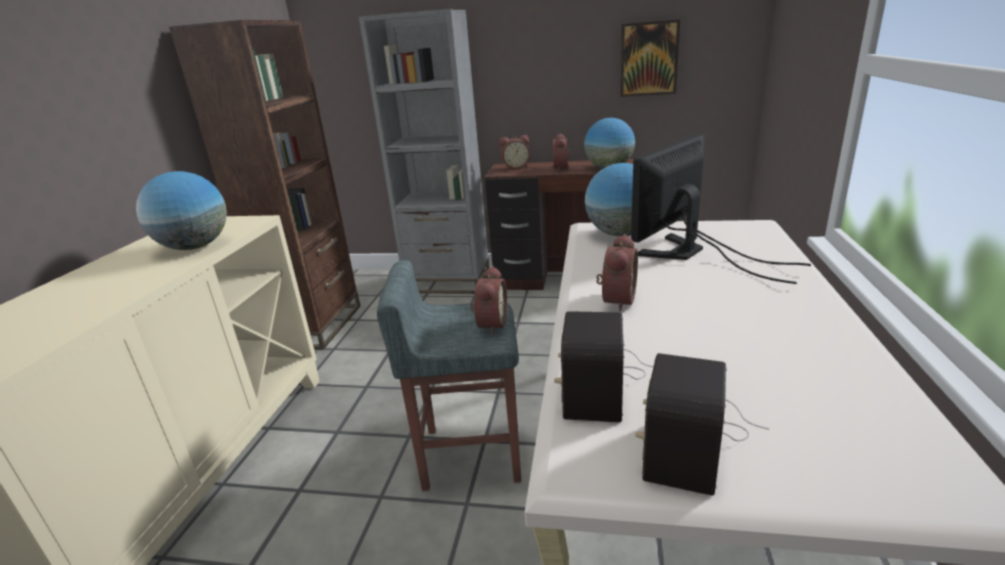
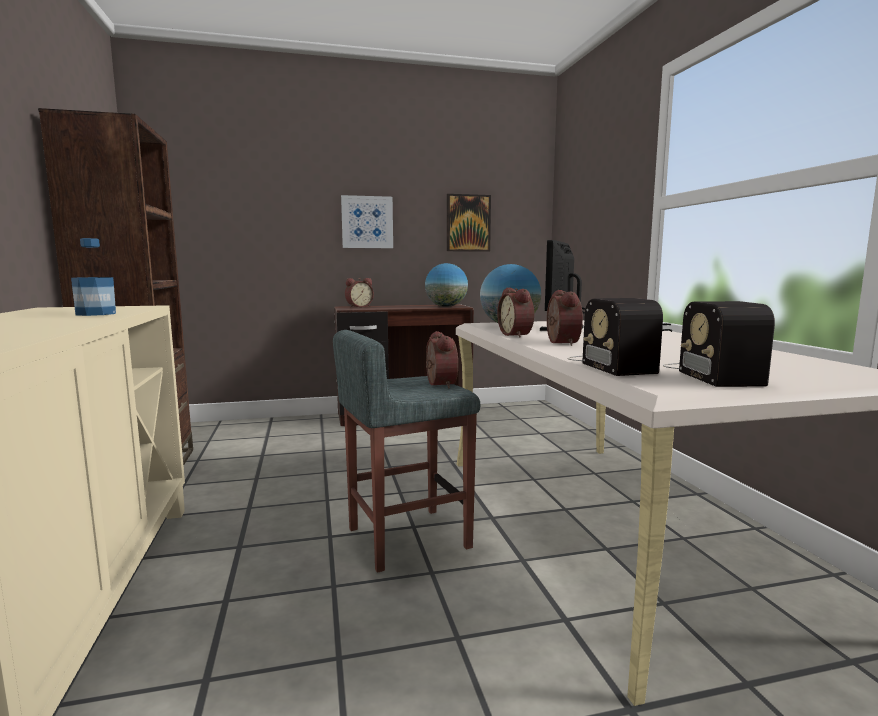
camera: 25 degrees left, 15 degrees down
globe [136,171,227,250] -> bottle [71,238,116,316]
grey bookcase [359,9,490,294] -> none
alarm clock [553,134,571,171] -> alarm clock moved to [497,287,534,337]
none -> picture [341,195,393,248]

